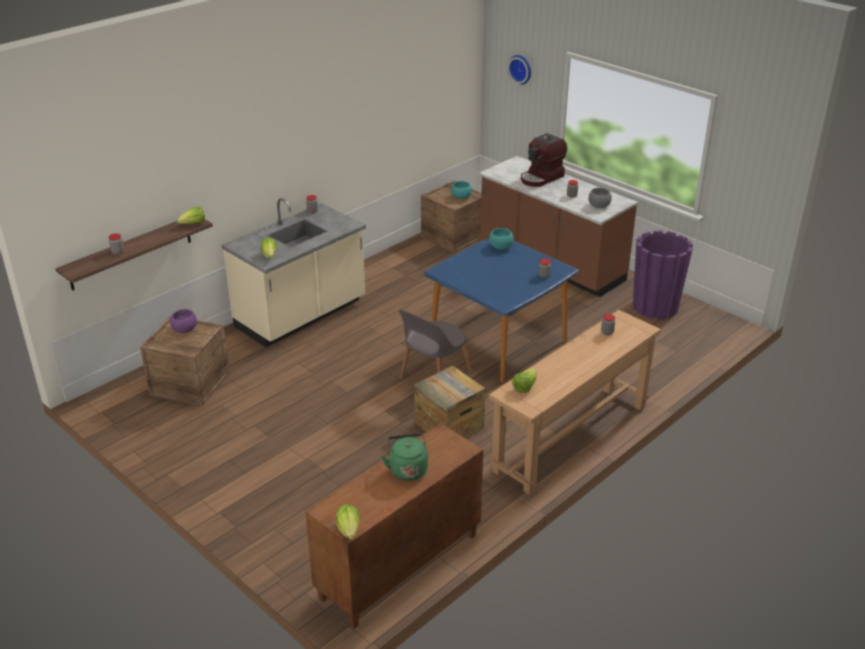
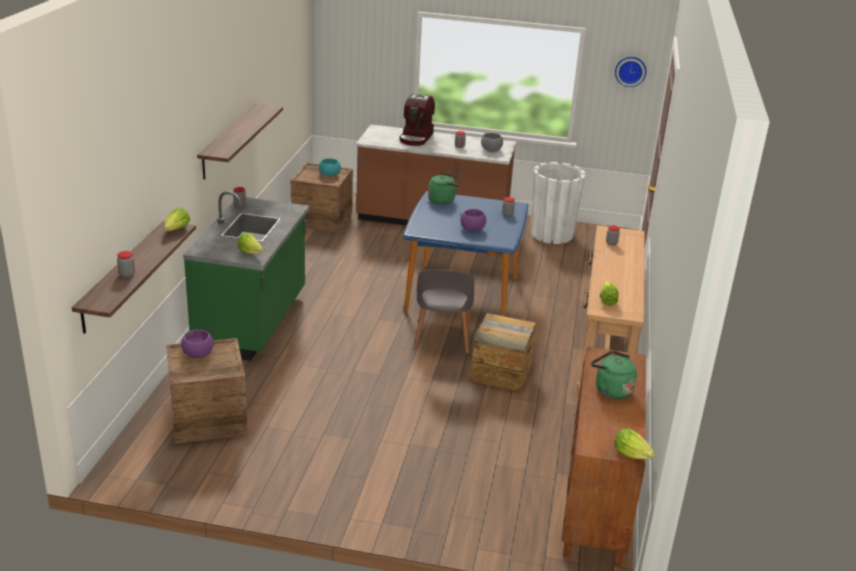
camera: 35 degrees left, 5 degrees down
beige counter [221,198,366,347] -> green counter [183,191,309,361]
turquoise bowl [489,228,514,250] -> green kettle [428,173,460,204]
wall clock [508,55,531,85] -> wall clock moved to [615,57,646,87]
purple planter [633,230,693,319] -> white planter [531,162,586,244]
none -> shelf [197,104,283,180]
none -> purple bowl [461,209,486,231]

